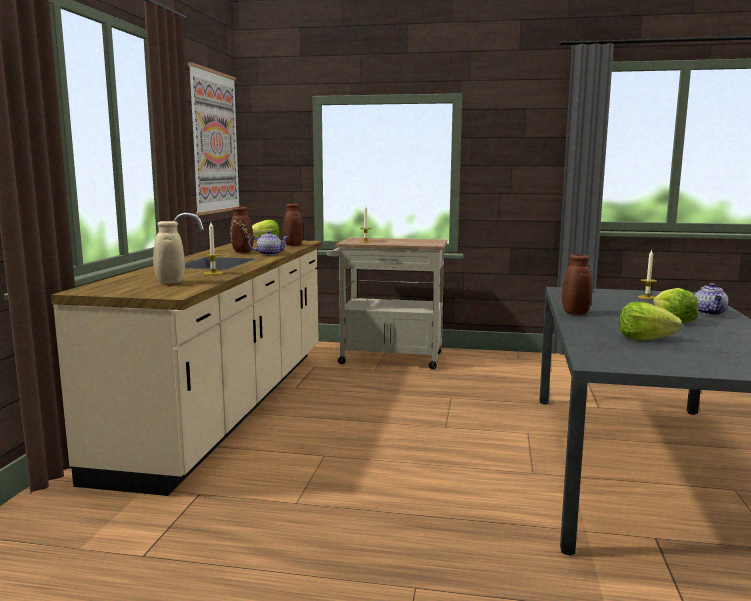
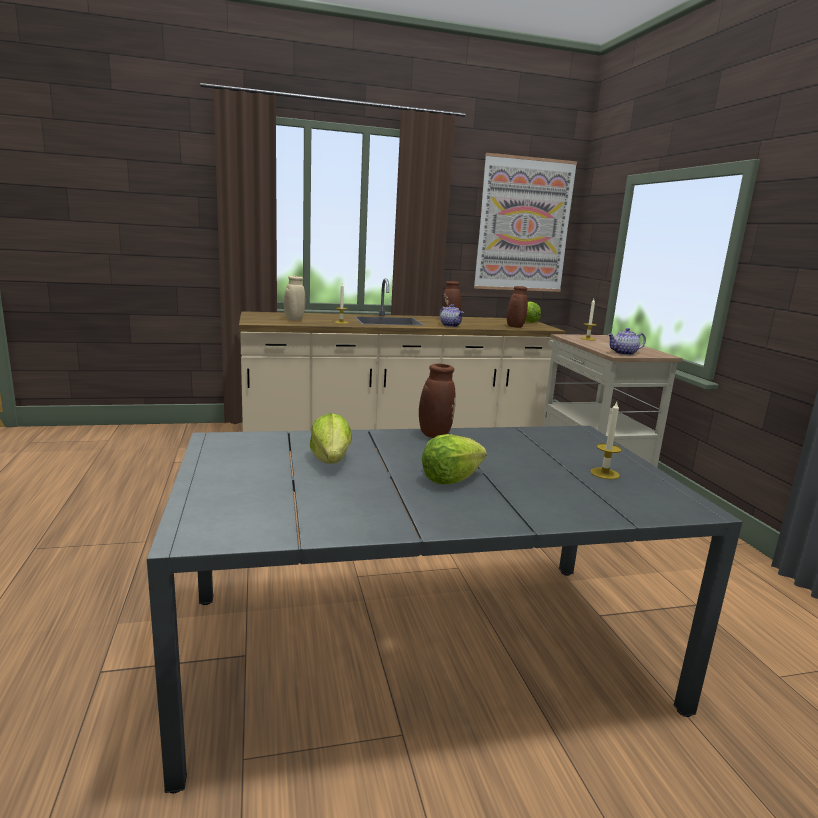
camera: 65 degrees right, 5 degrees up
teapot [695,283,728,315] -> teapot moved to [607,328,646,355]

